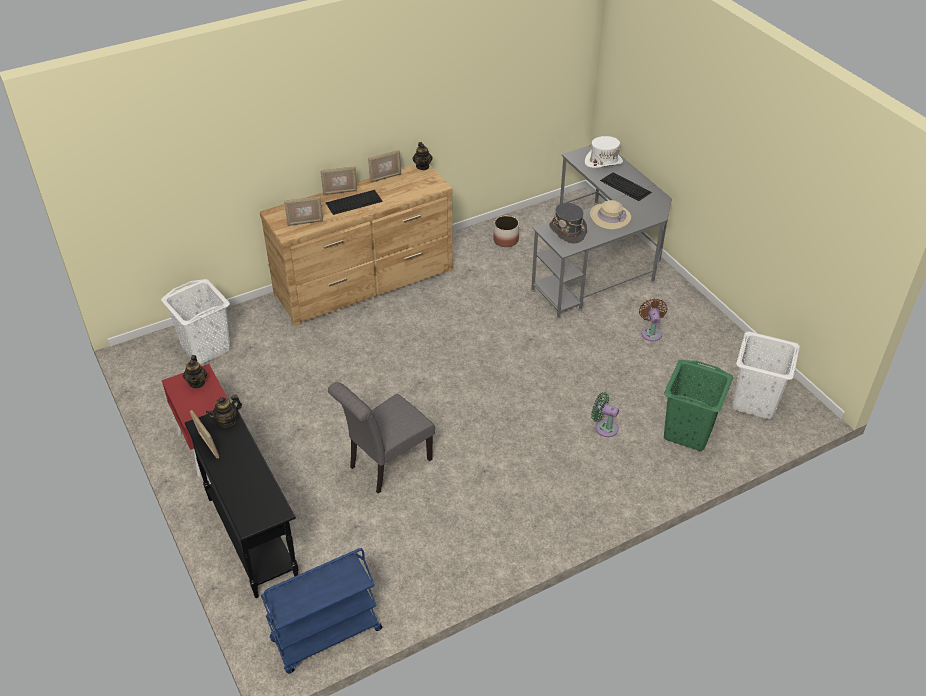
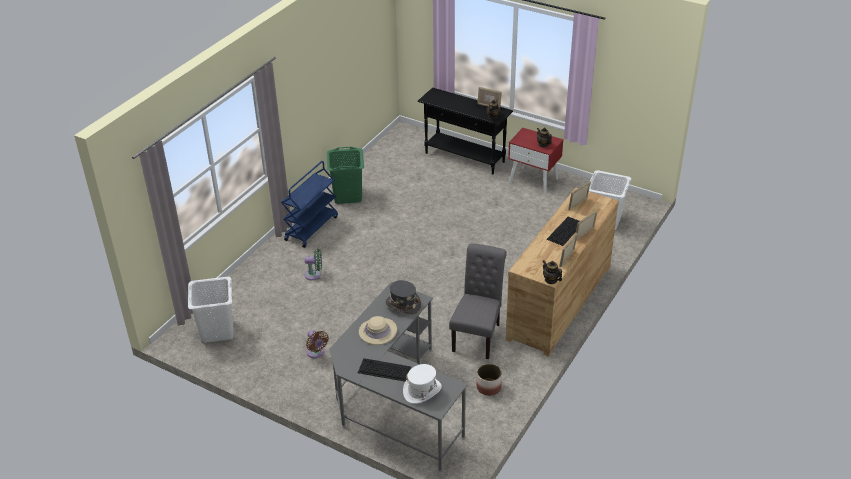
camera: 150 degrees right, 5 degrees down
blue cart [261,548,382,674] -> blue cart moved to [281,161,338,248]
grey chair [328,382,435,494] -> grey chair moved to [449,244,507,359]
green laundry basket [664,360,733,451] -> green laundry basket moved to [327,147,364,204]

